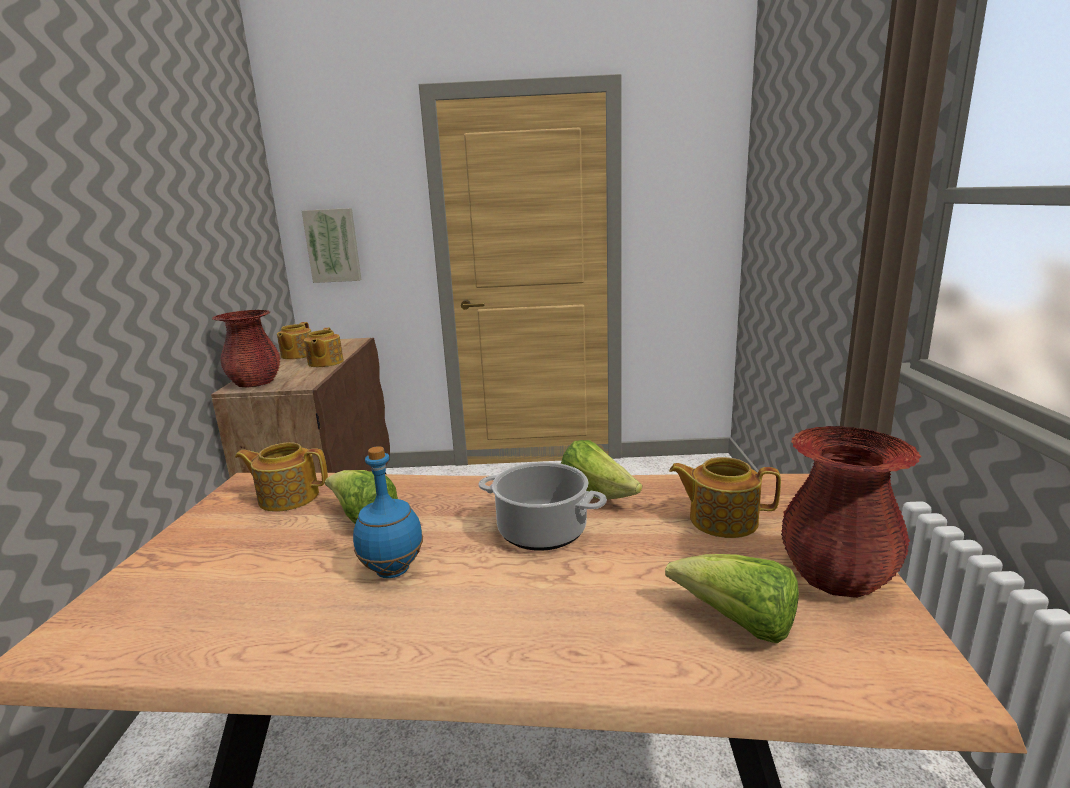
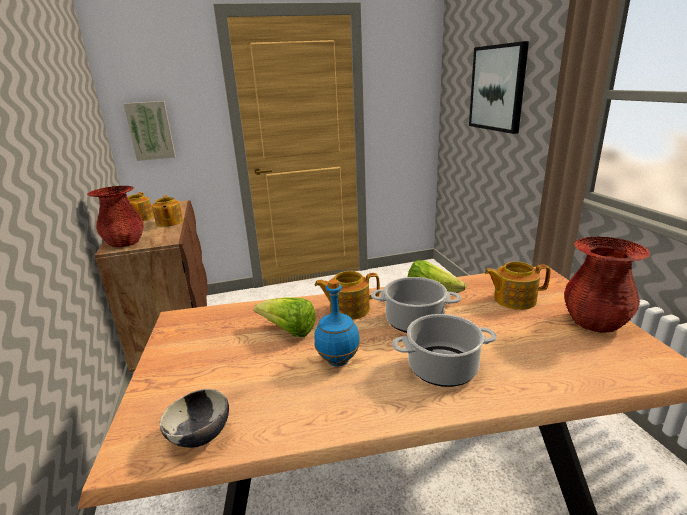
camera: 15 degrees left, 5 degrees up
teapot [235,442,328,512] -> teapot moved to [315,271,380,320]
lettuce [665,554,799,643] -> none
none -> bowl [159,389,229,448]
none -> cooking pot [392,314,497,387]
none -> picture [469,41,529,134]

